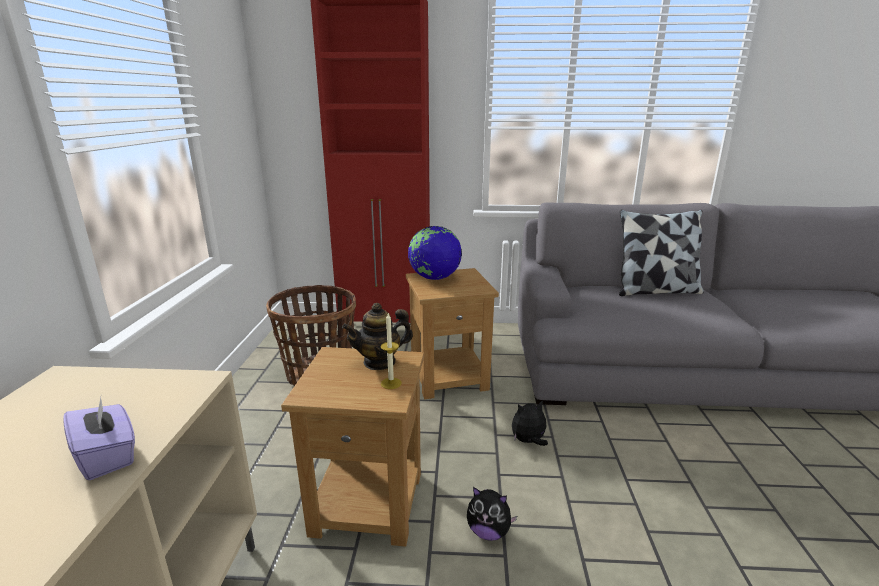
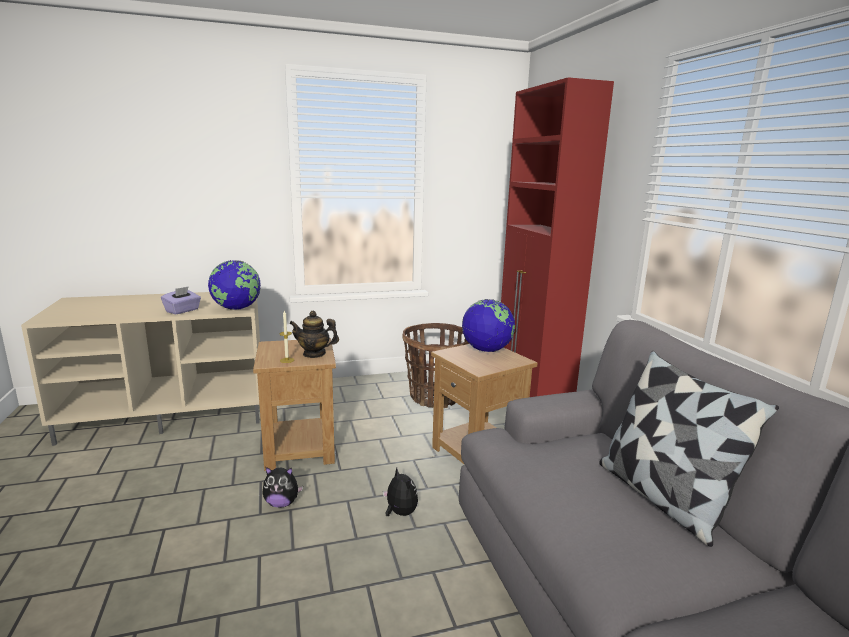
camera: 70 degrees right, 5 degrees down
teapot [342,303,413,370] -> teapot turned 45 degrees counterclockwise [289,311,339,358]
plush toy [467,487,517,541] -> plush toy turned 90 degrees counterclockwise [262,467,303,508]
none -> globe [208,260,261,310]

